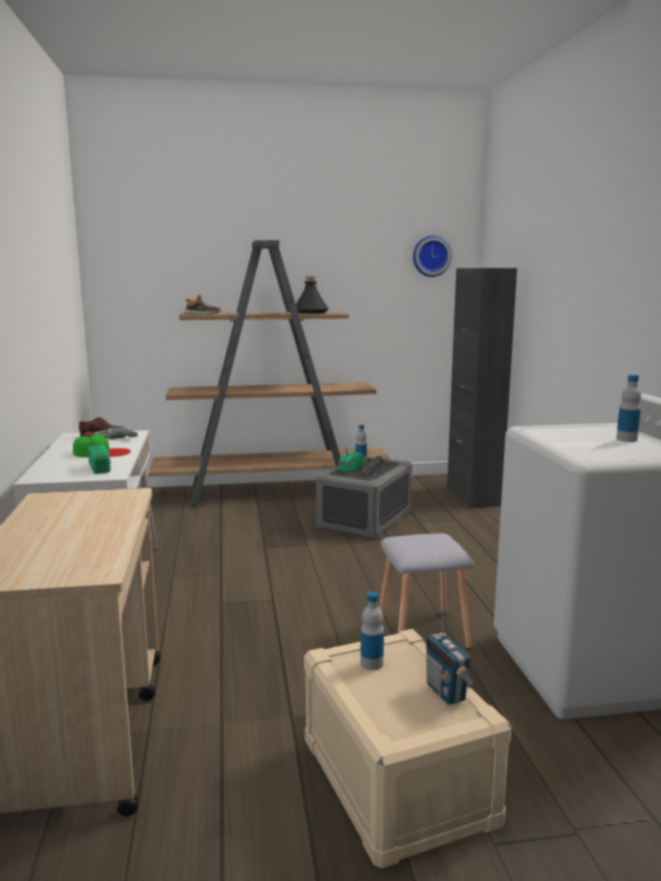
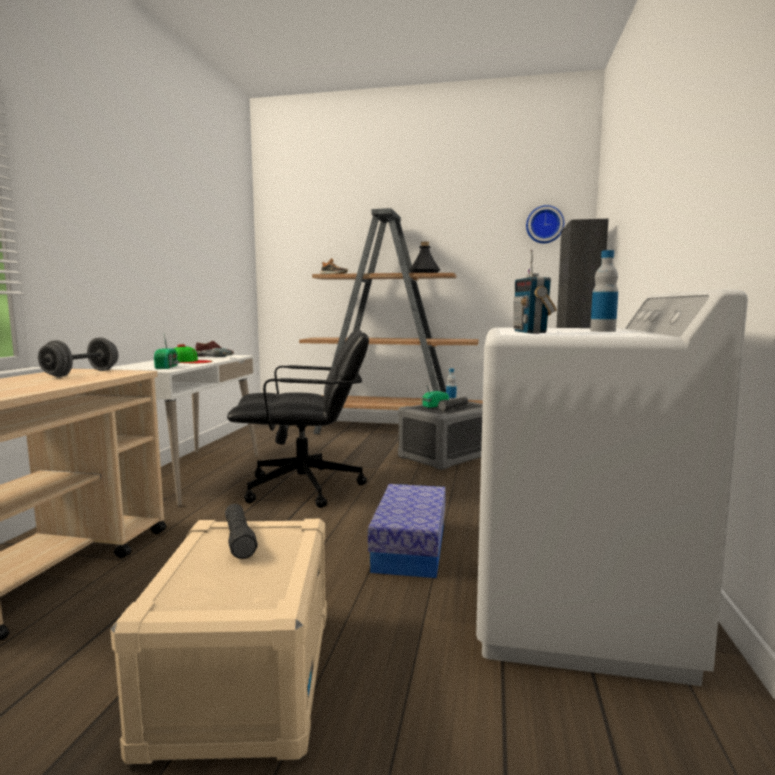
camera: 20 degrees right, 5 degrees down
bottle [360,591,384,670] -> black flashlight [225,504,258,559]
grey stool [379,533,474,649] -> storage box [368,484,446,578]
radio [426,608,475,705] -> radio moved to [513,250,556,334]
none -> grey dumbbell [38,337,118,377]
none -> black office chair [227,329,369,508]

